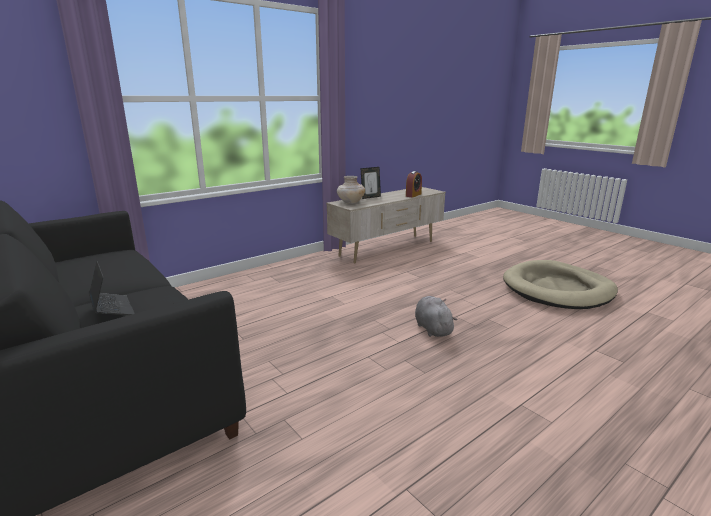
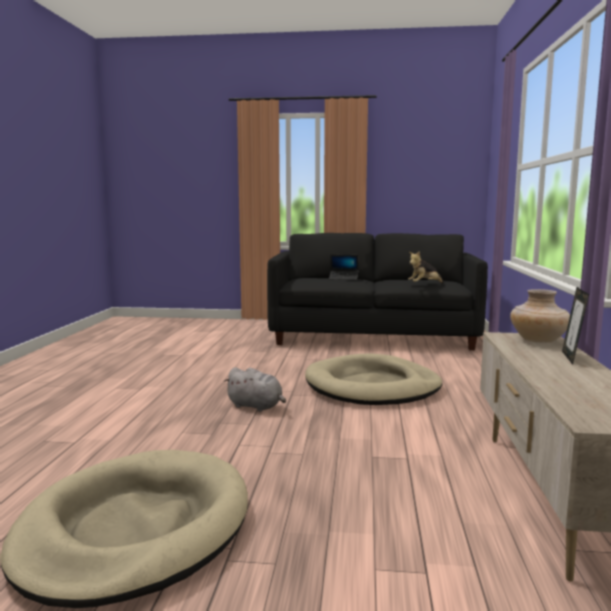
camera: 135 degrees right, 10 degrees down
alarm clock [406,171,422,198] -> none
none -> beige dog bed [305,354,442,405]
none -> plush toy [408,251,444,284]

